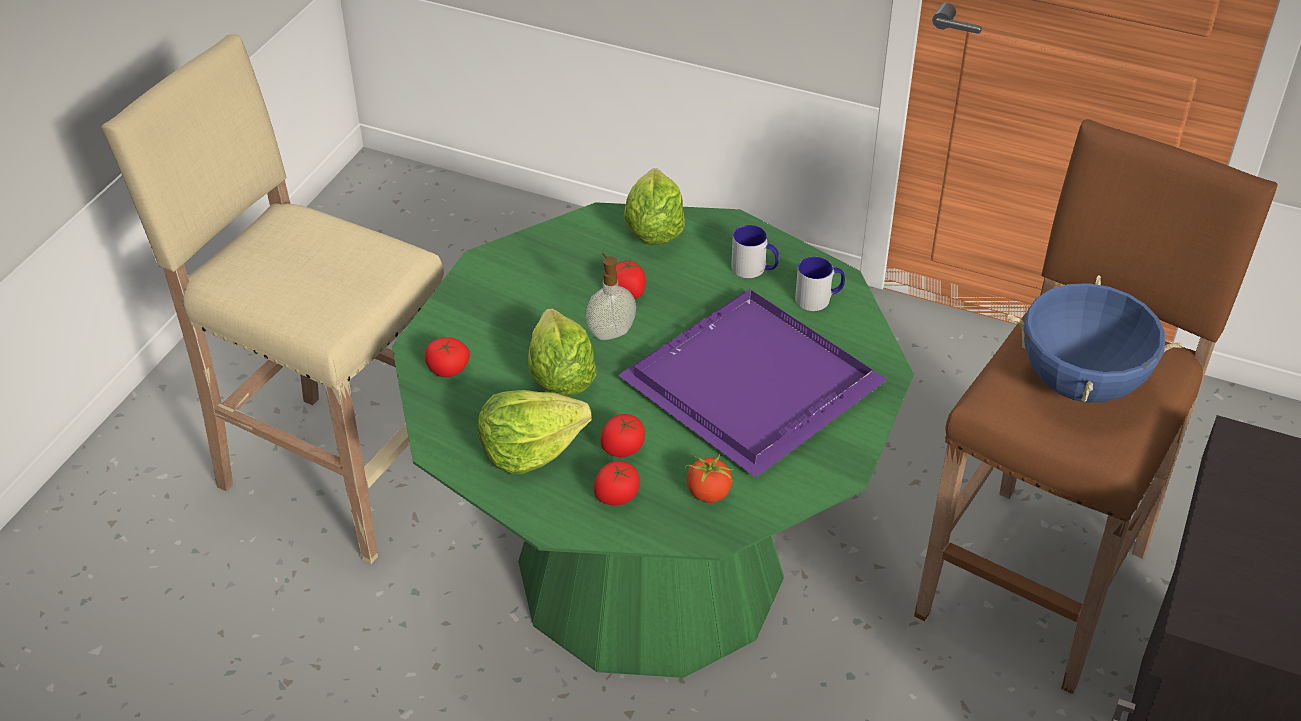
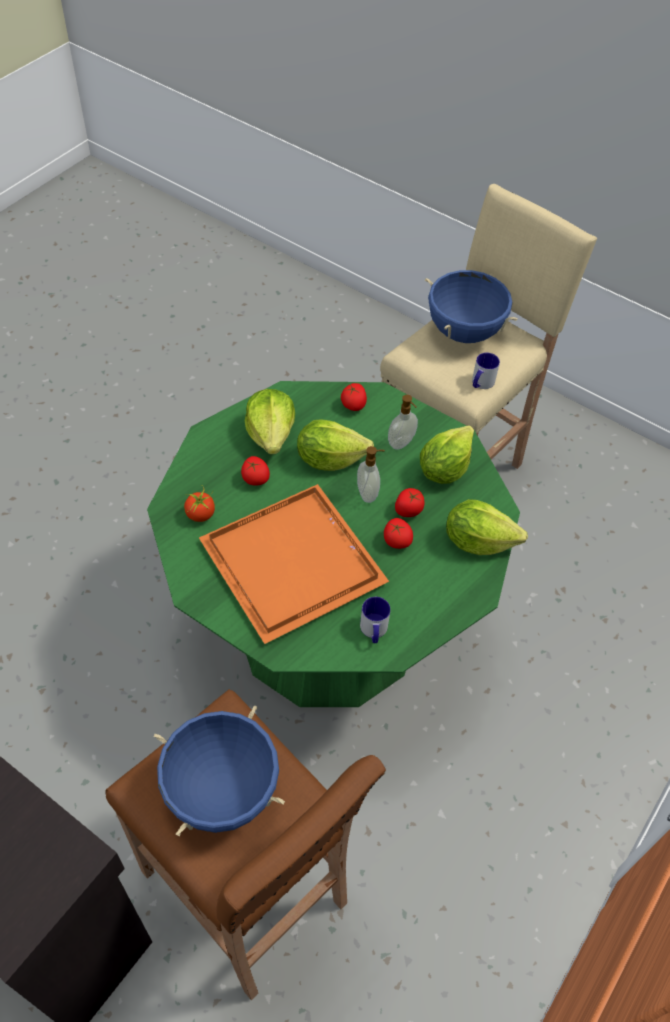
camera: 100 degrees right, 10 degrees up
tomato [594,461,640,506] -> tomato moved to [384,518,413,549]
purple tray [618,289,888,478] -> orange tray [199,484,389,644]
mug [731,225,779,278] -> mug moved to [472,353,500,389]
none -> soap dispenser [388,395,418,450]
none -> lettuce [420,425,474,484]
none -> blue cooking pot [425,270,517,343]

